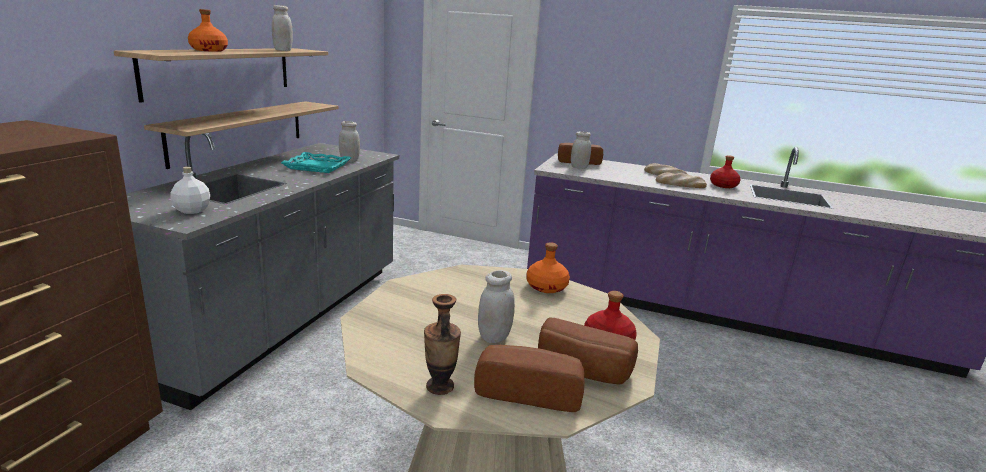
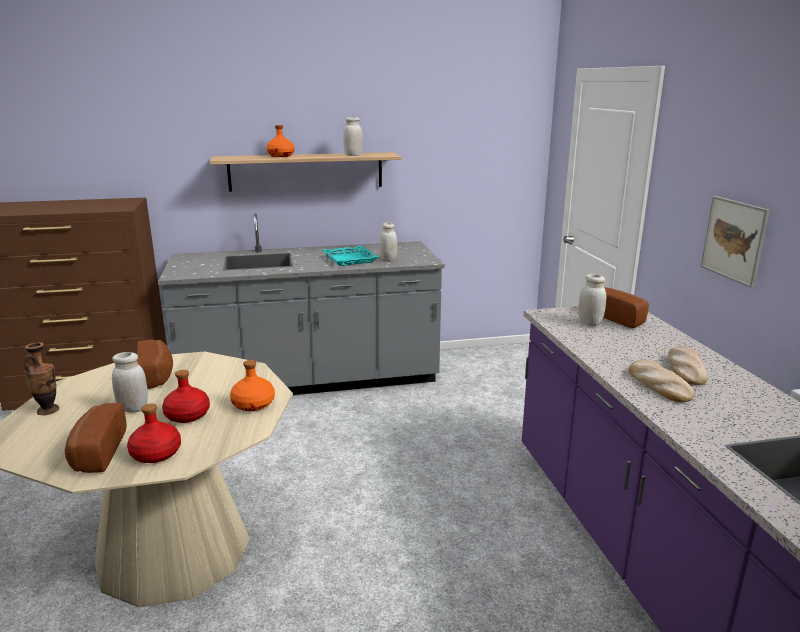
camera: 60 degrees right, 0 degrees up
shelf [144,101,338,169] -> none
white bottle [171,167,210,214] -> none
bread [474,345,585,412] -> bread moved to [137,339,173,389]
red bottle [710,155,740,188] -> red bottle moved to [162,370,210,423]
none -> picture [701,196,770,288]

